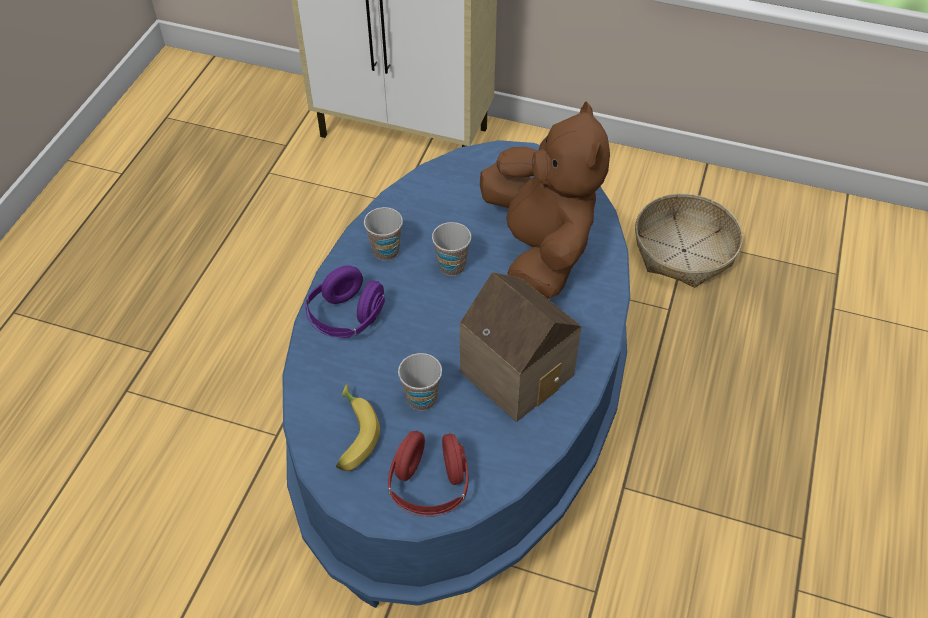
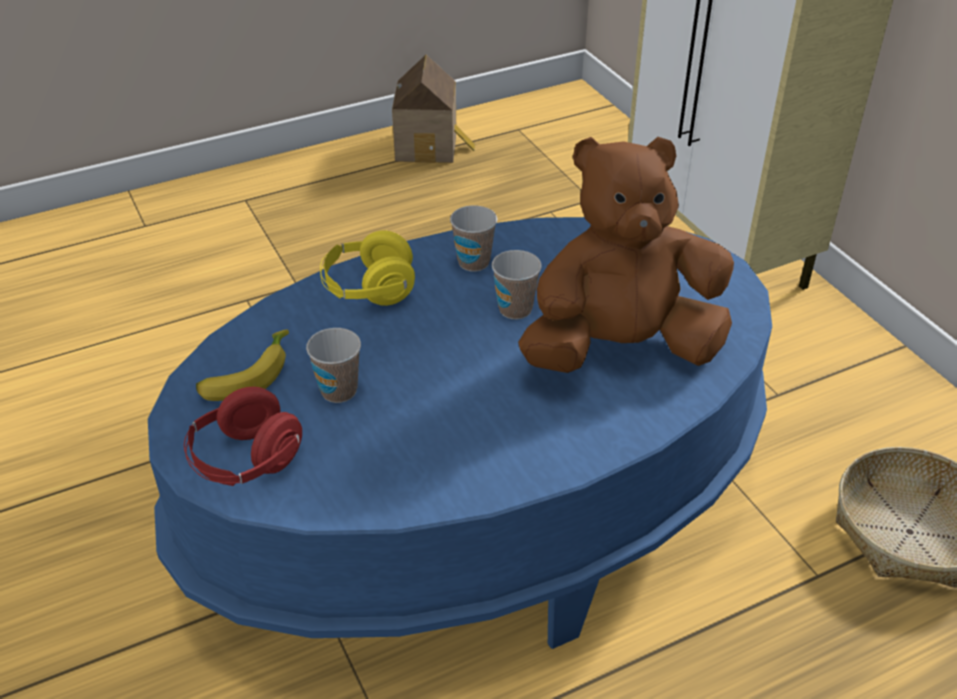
camera: 45 degrees right, 10 degrees down
purple headphones [305,265,385,338] -> yellow headphones [320,230,415,306]
toy house [460,272,582,422] -> toy house moved to [392,55,475,163]
brown plush toy [480,101,610,299] -> brown plush toy turned 135 degrees counterclockwise [518,137,734,373]

